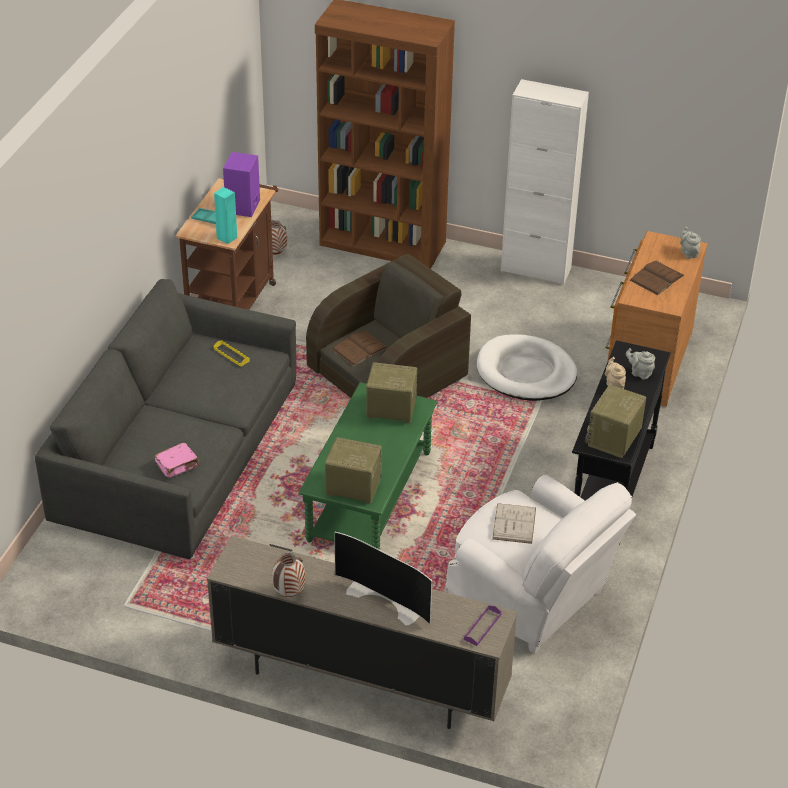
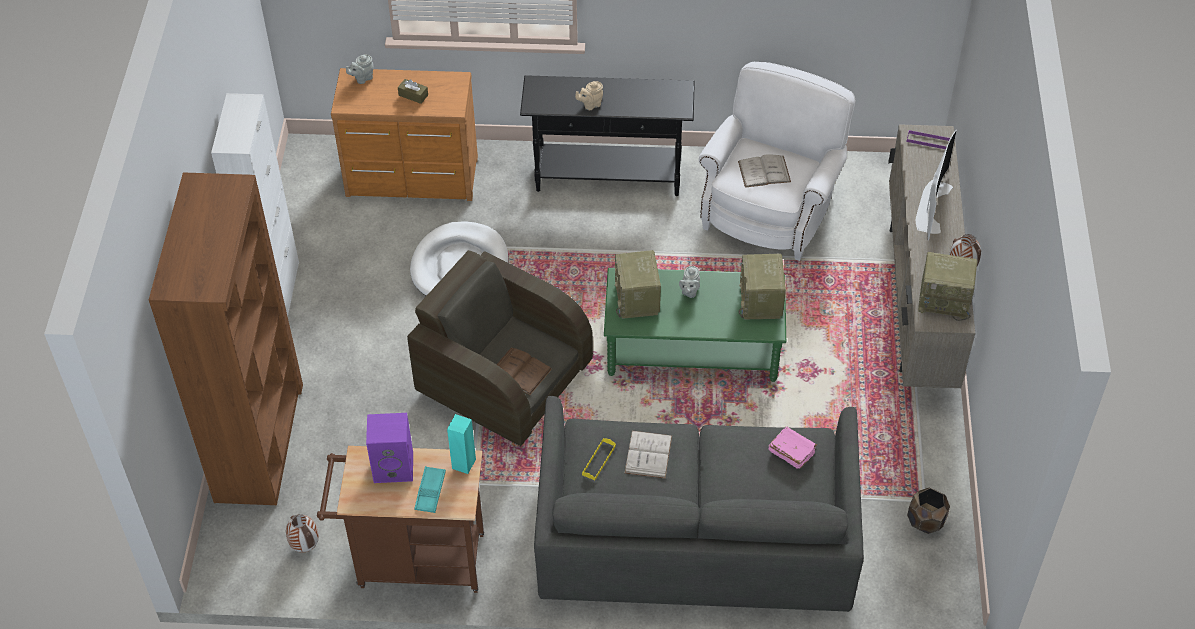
camera: 105 degrees left, 10 degrees up
radio [585,385,646,458] -> radio moved to [918,252,977,321]
grey teapot [626,348,655,380] -> grey teapot moved to [679,265,700,298]
brown book [630,261,684,295] -> brown tissue box [398,79,428,104]
none -> white book [625,431,672,478]
none -> brown planter [907,488,950,534]

